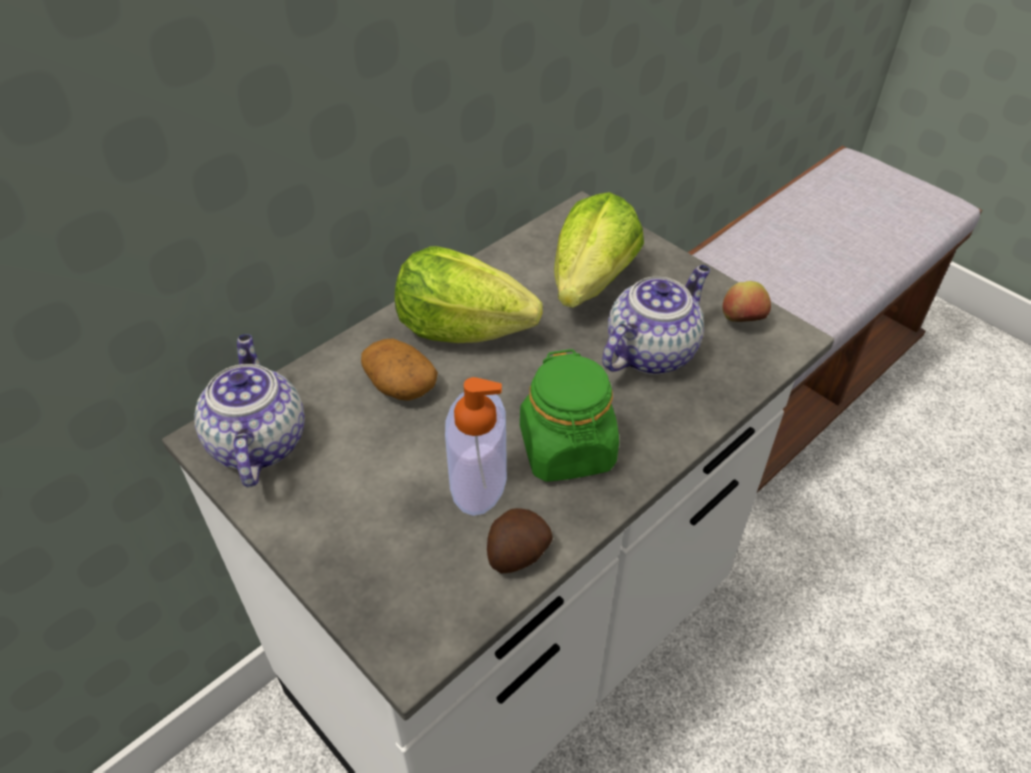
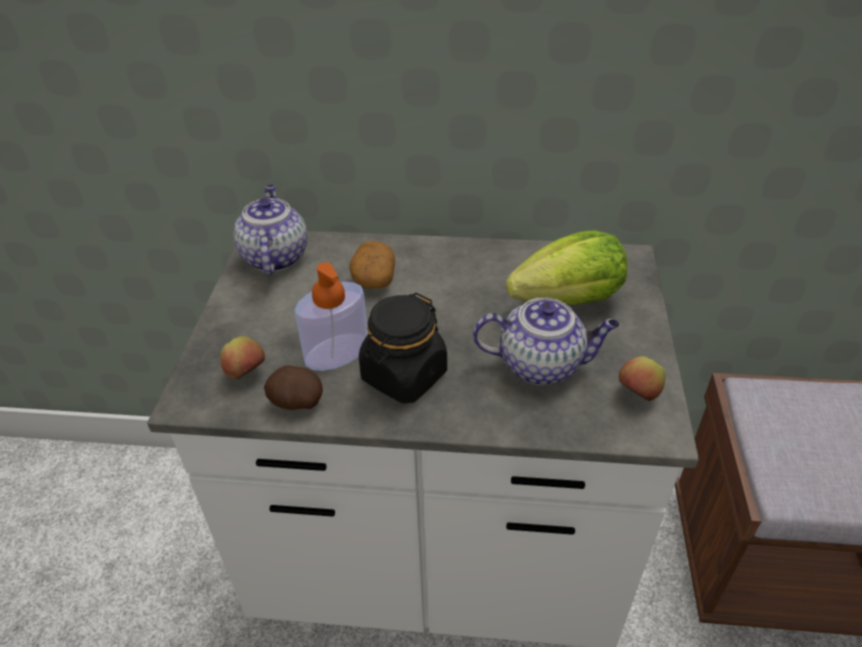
camera: 50 degrees right, 5 degrees down
teapot [195,334,305,487] -> teapot turned 45 degrees counterclockwise [234,184,307,275]
lettuce [395,246,543,343] -> none
green jar [520,349,619,482] -> black jar [359,293,447,403]
none -> apple [220,336,265,379]

